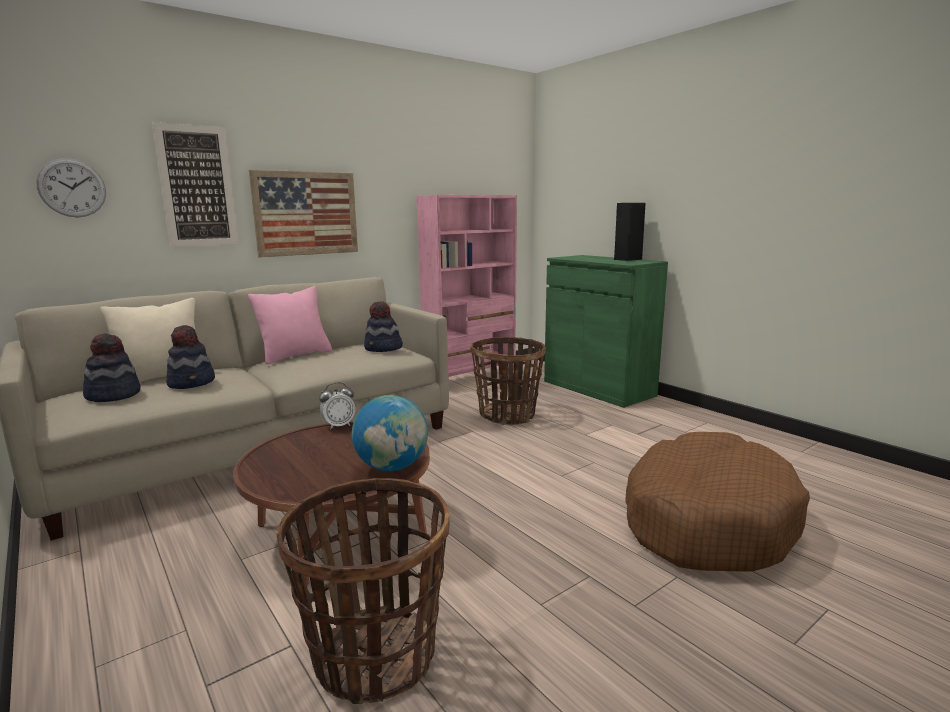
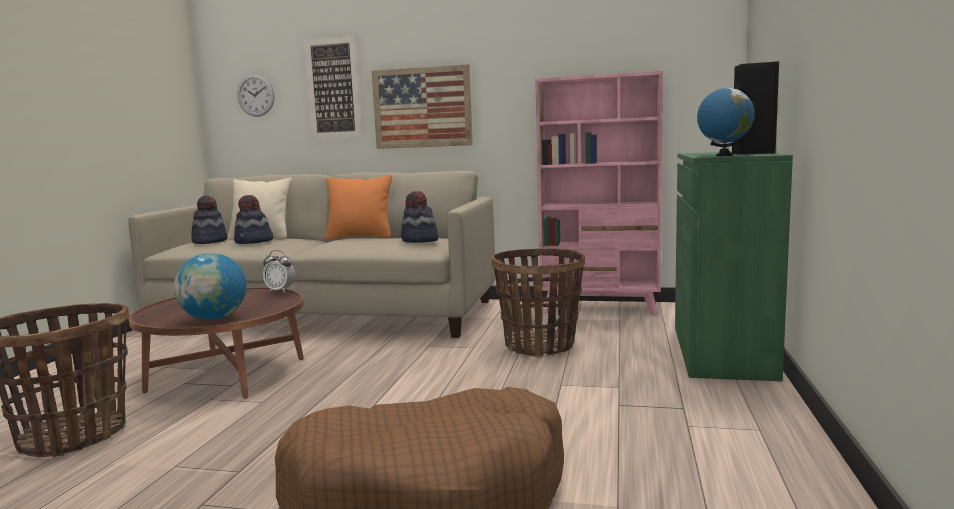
camera: 50 degrees right, 5 degrees down
pink pillow [248,286,332,364] -> orange pillow [325,175,392,240]
none -> globe [697,85,756,156]

